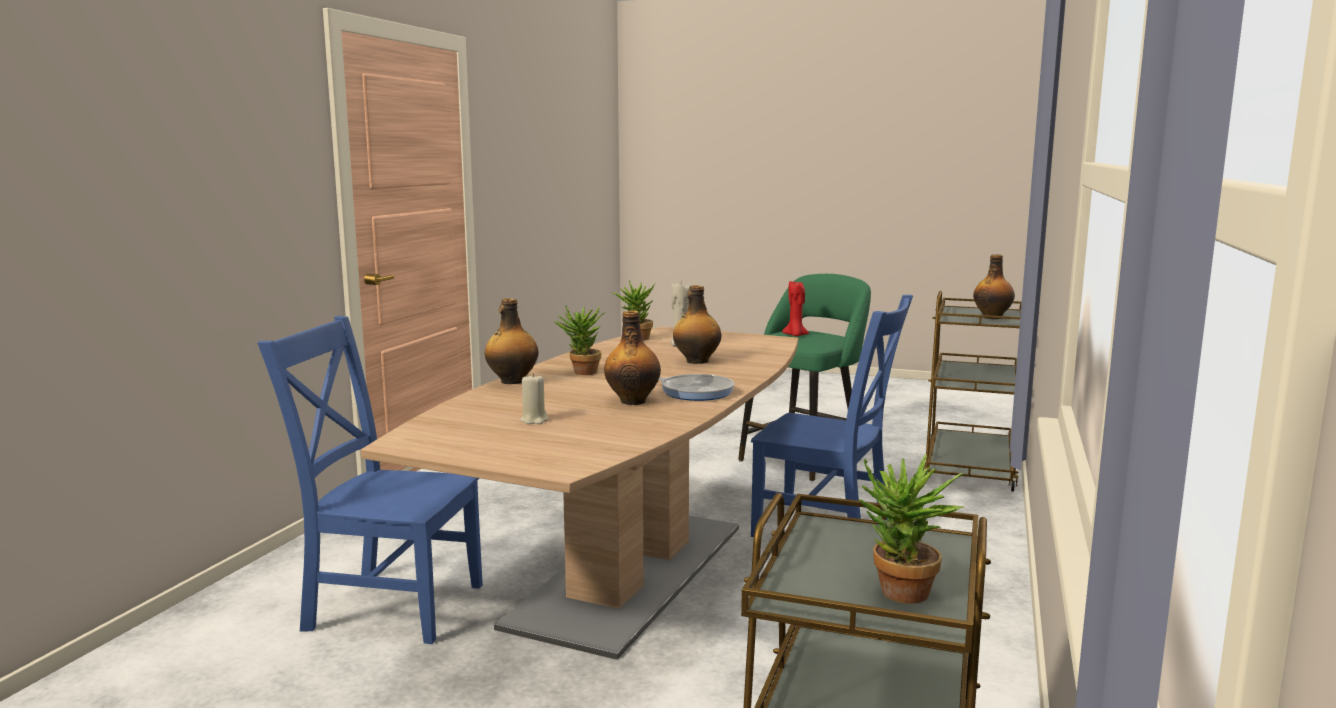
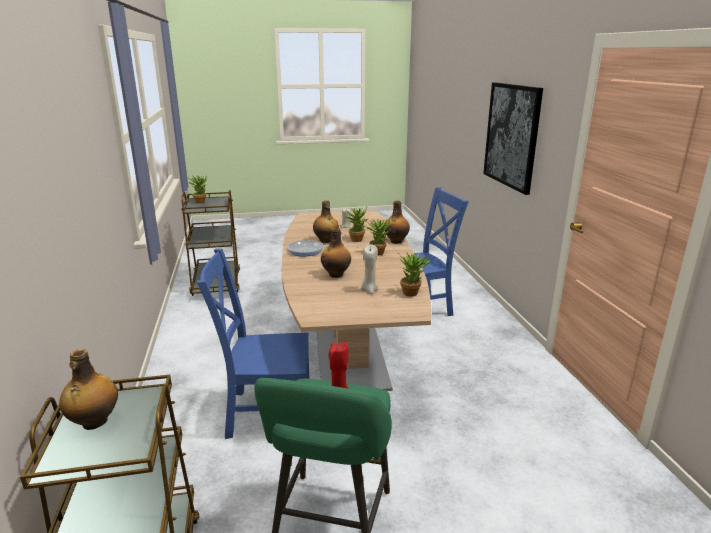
camera: 150 degrees right, 10 degrees up
none -> potted plant [345,208,369,242]
none -> picture [483,82,543,195]

